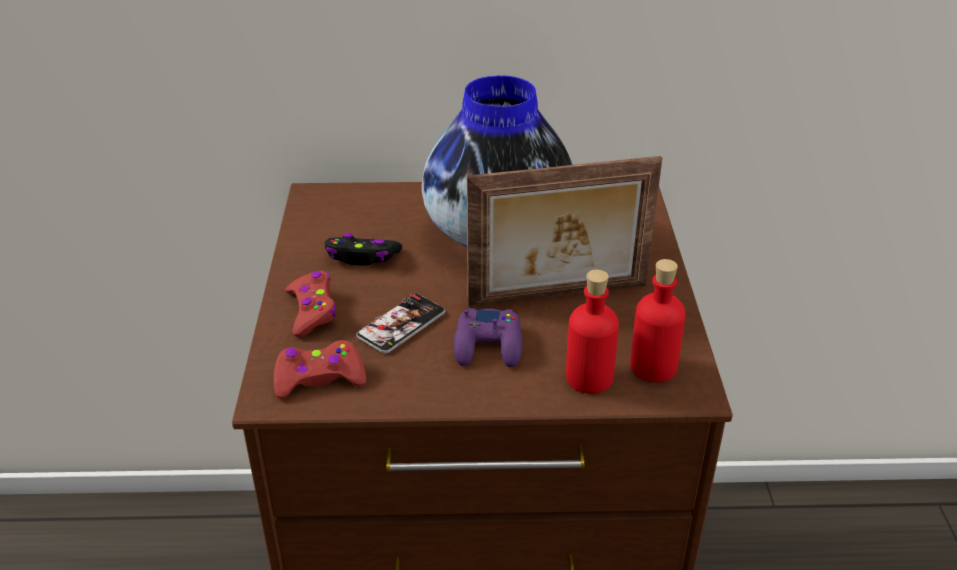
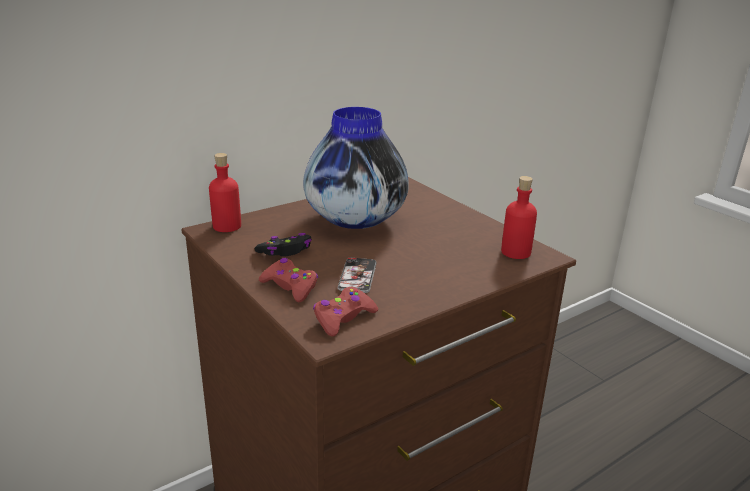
camera: 35 degrees left, 10 degrees down
purple game controller [454,308,522,368] -> none
picture frame [467,156,662,307] -> none
red bottle [566,269,619,394] -> red bottle moved to [209,153,241,232]

